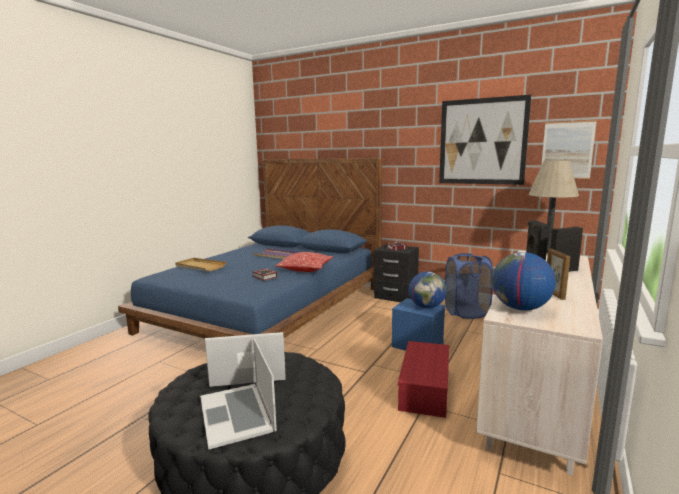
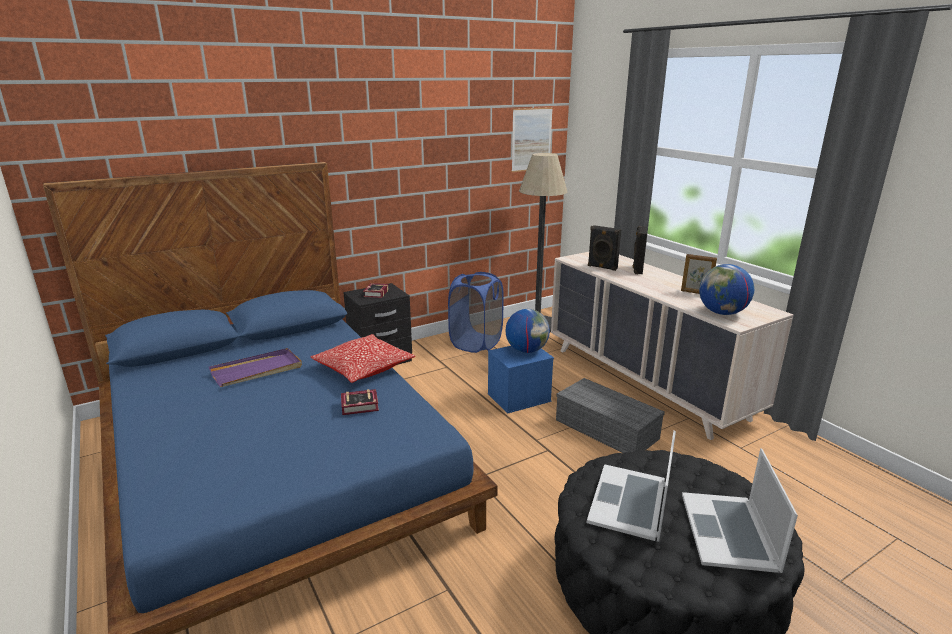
camera: 60 degrees left, 10 degrees up
beige tray [175,258,226,271] -> none
laptop [200,338,277,450] -> laptop turned 90 degrees clockwise [682,448,798,573]
red storage box [398,341,449,418] -> grey storage box [556,378,665,453]
picture [439,95,531,185] -> none

